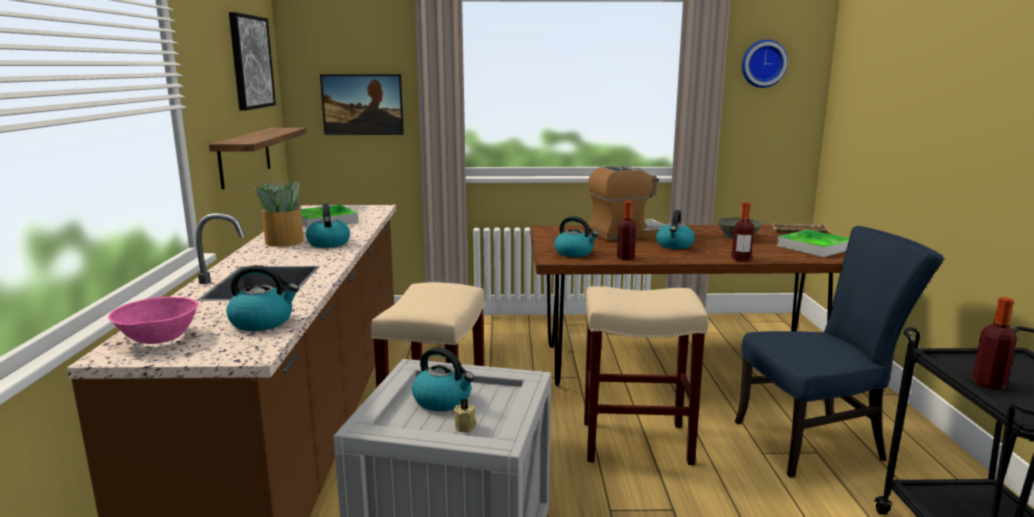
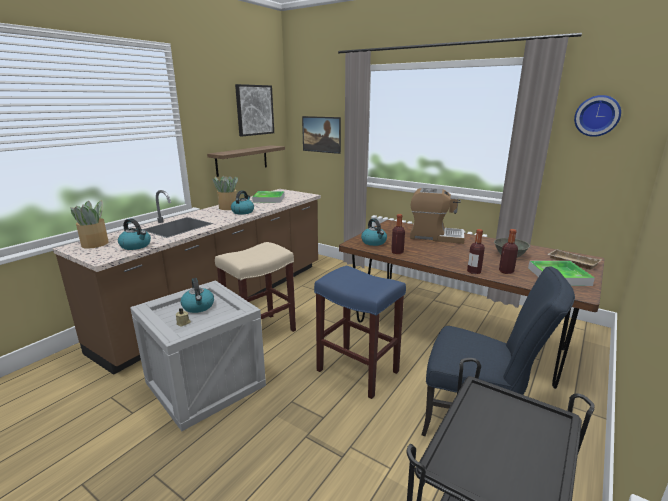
camera: 35 degrees right, 5 degrees up
pink bowl [108,297,199,344] -> potted plant [70,201,109,249]
beige stool [584,286,708,465] -> blue stool [314,266,406,399]
kettle [656,210,695,249] -> none
bottle [972,297,1017,389] -> bottle moved to [499,229,518,274]

